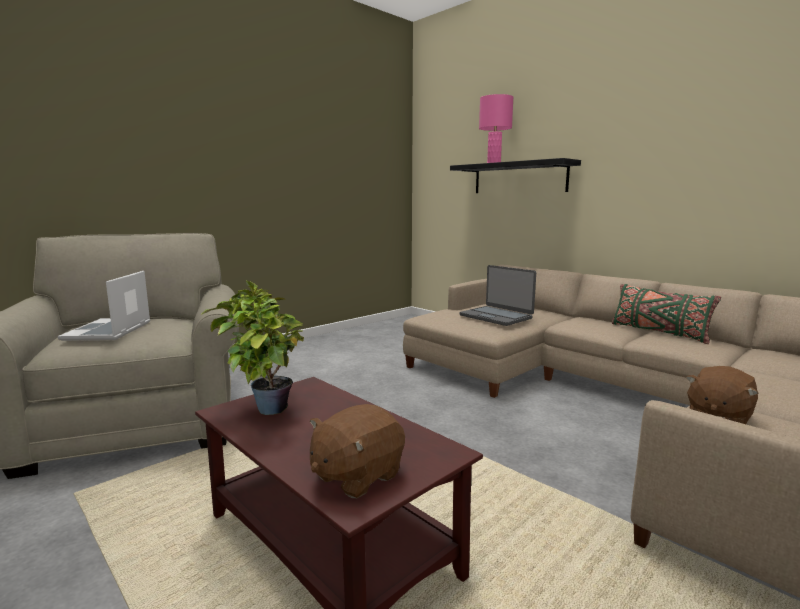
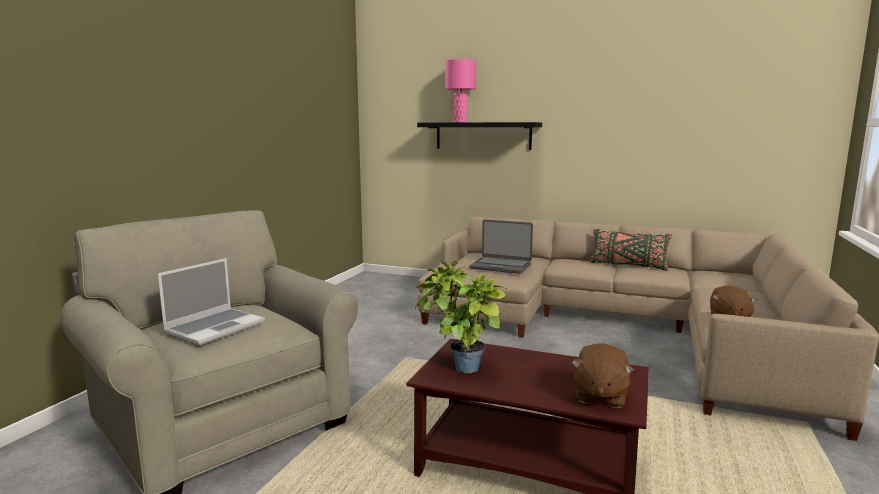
camera: 25 degrees left, 0 degrees up
laptop [58,271,150,341] -> laptop turned 120 degrees counterclockwise [157,258,265,345]

